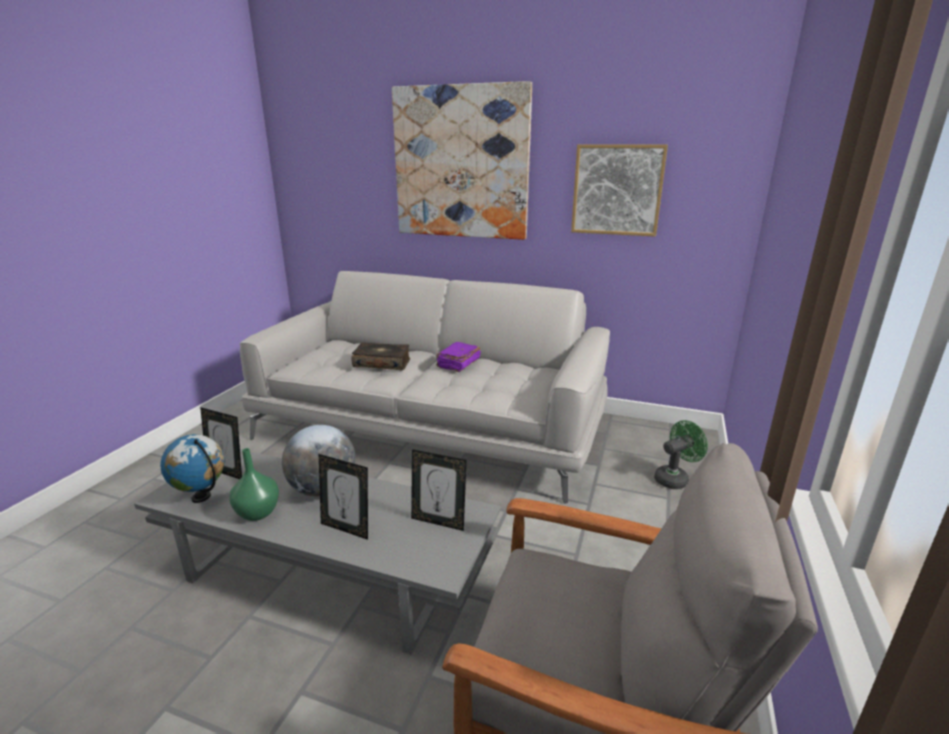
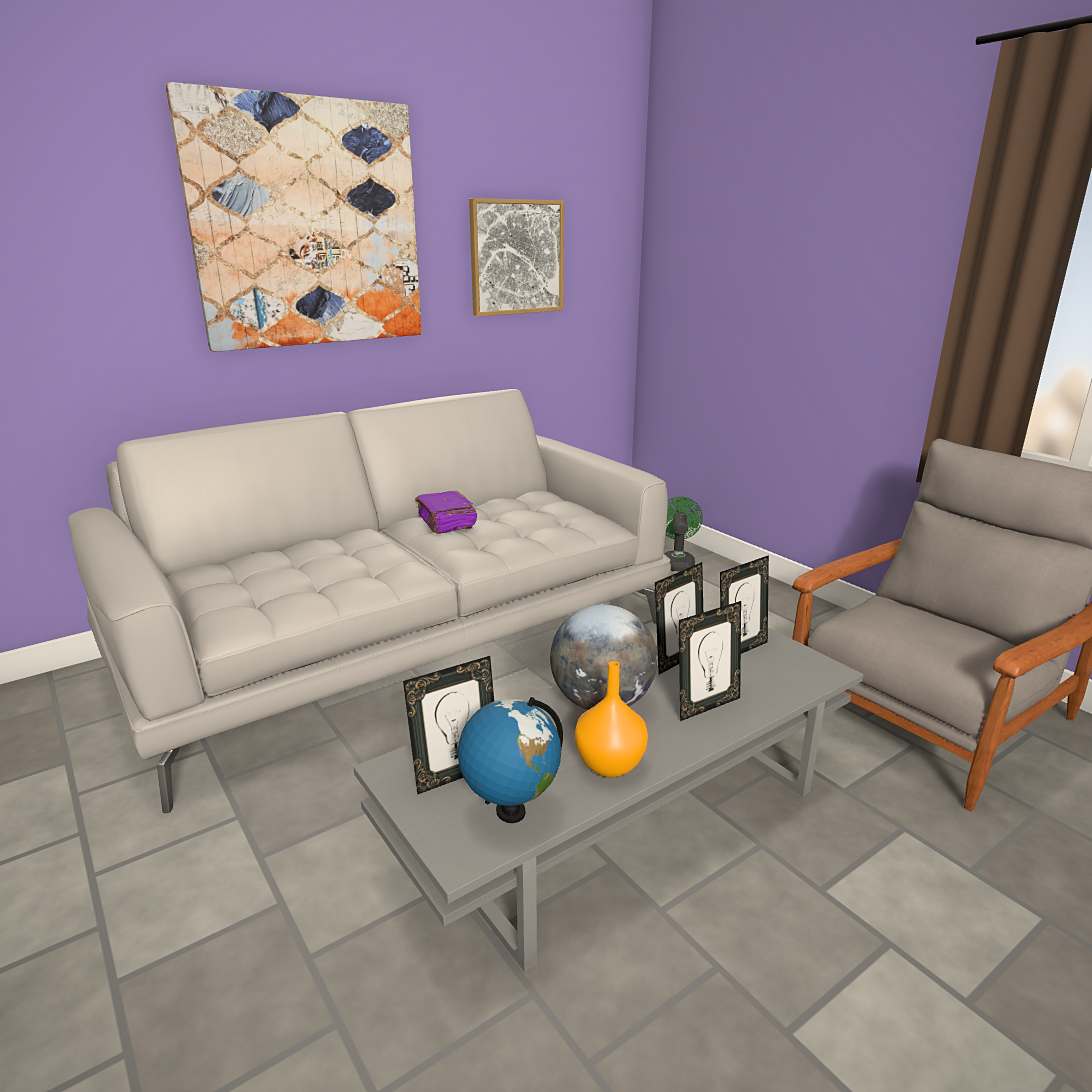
camera: 55 degrees left, 0 degrees up
green vase [230,448,279,521] -> orange vase [575,661,648,777]
book [352,342,410,370] -> none
none -> picture frame [655,562,703,674]

